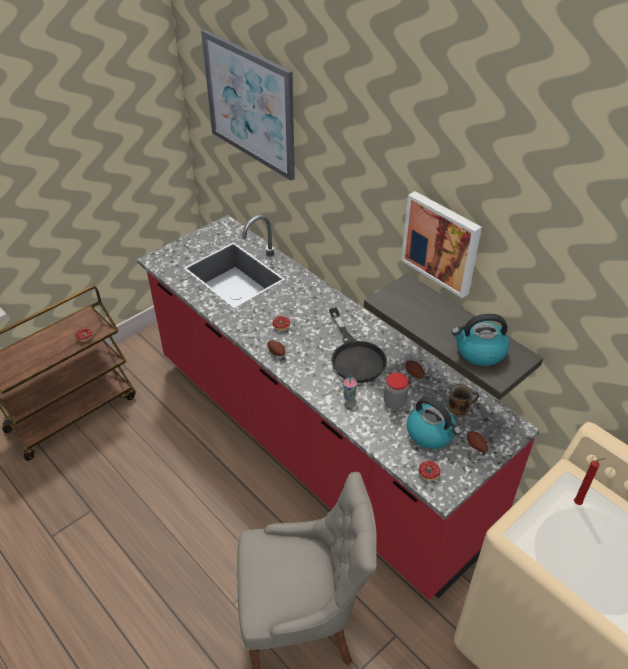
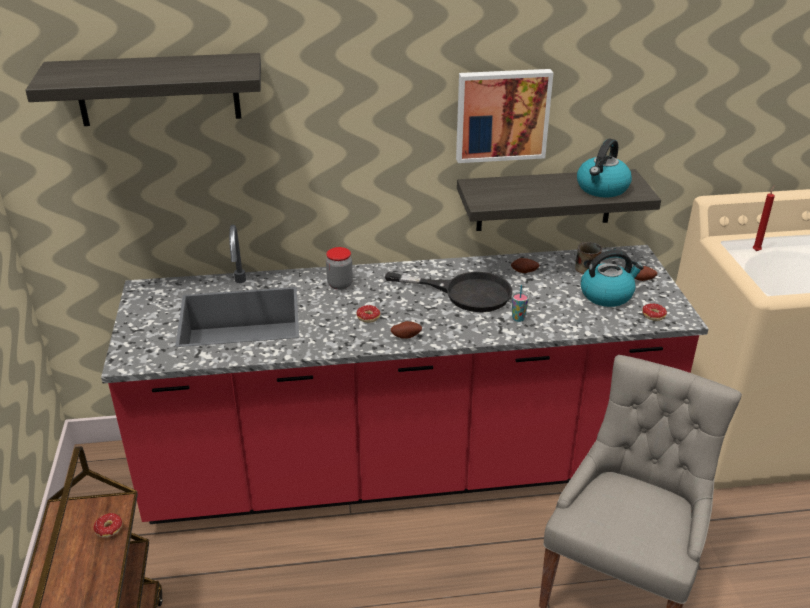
camera: 55 degrees left, 10 degrees down
picture [201,30,295,181] -> shelf [25,53,261,126]
jar [384,372,409,409] -> jar moved to [326,247,353,290]

